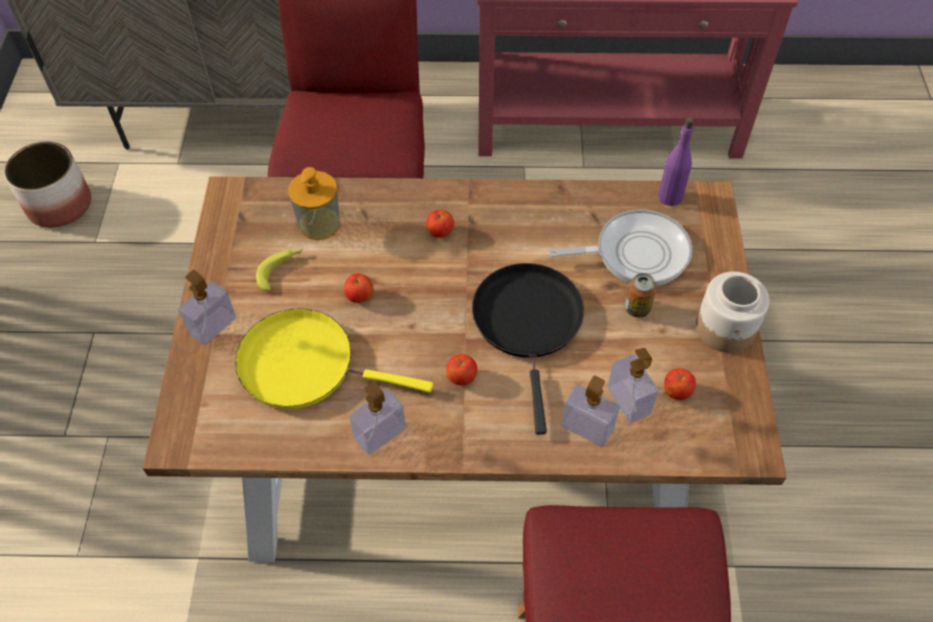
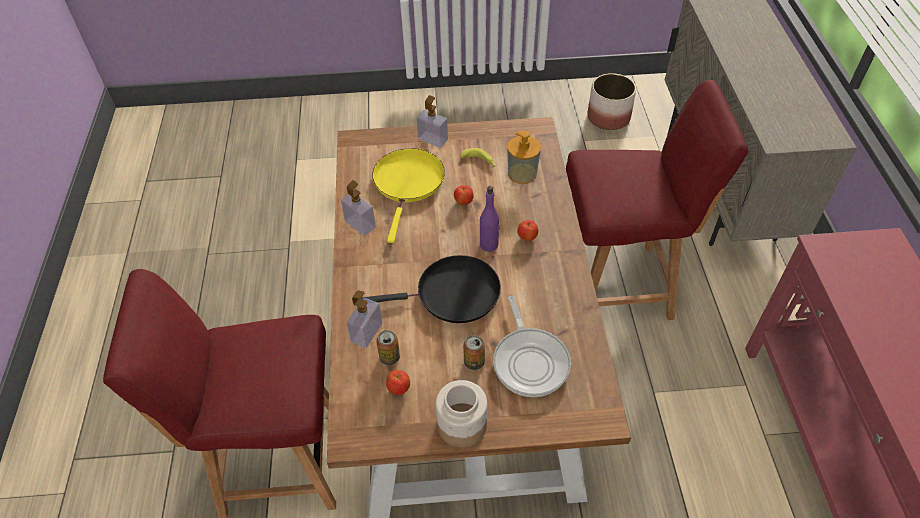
camera: 85 degrees right, 5 degrees down
apple [447,354,477,386] -> none
soap dispenser [608,348,658,423] -> can [376,330,400,365]
purple bottle [658,118,694,206] -> purple bottle moved to [480,186,500,252]

